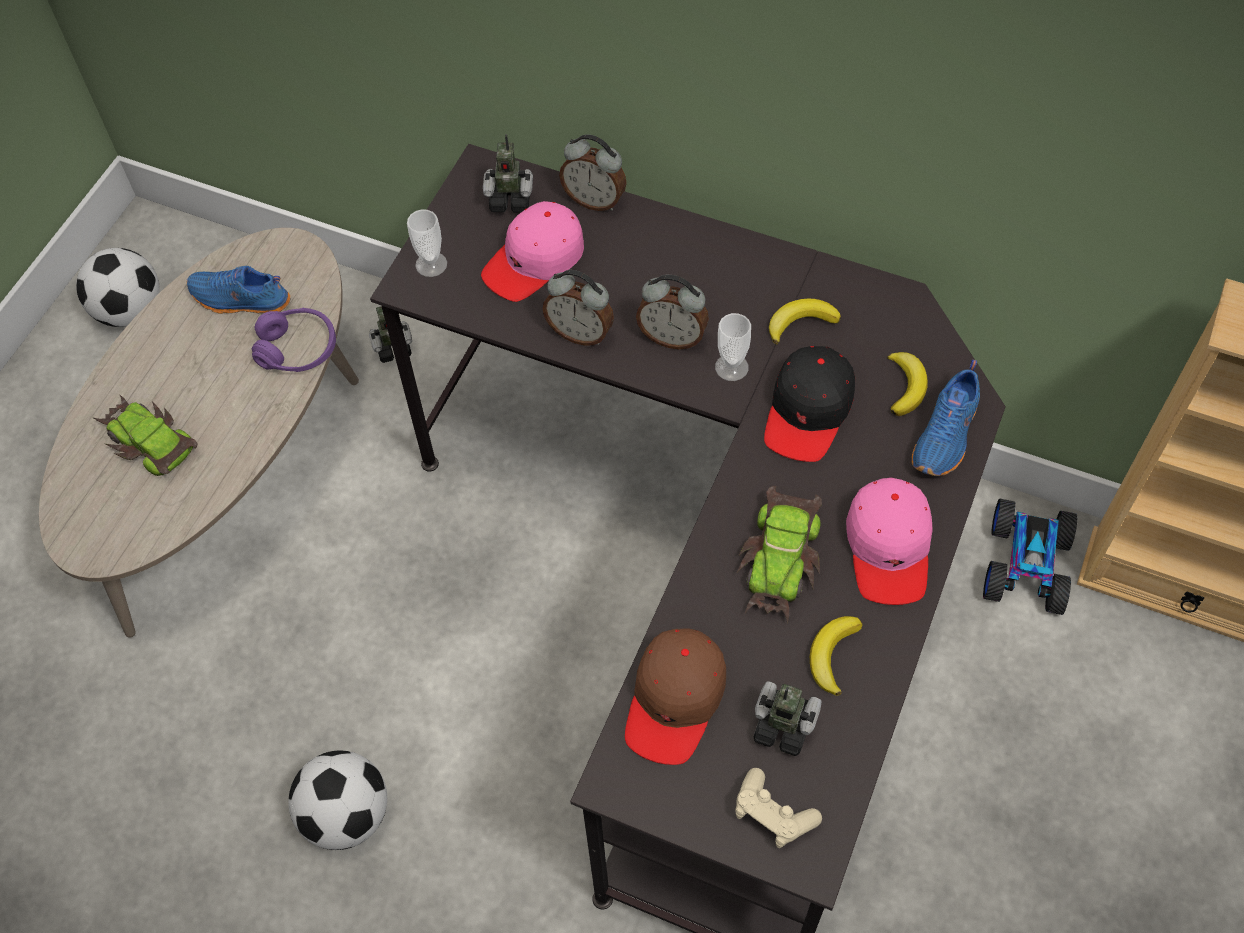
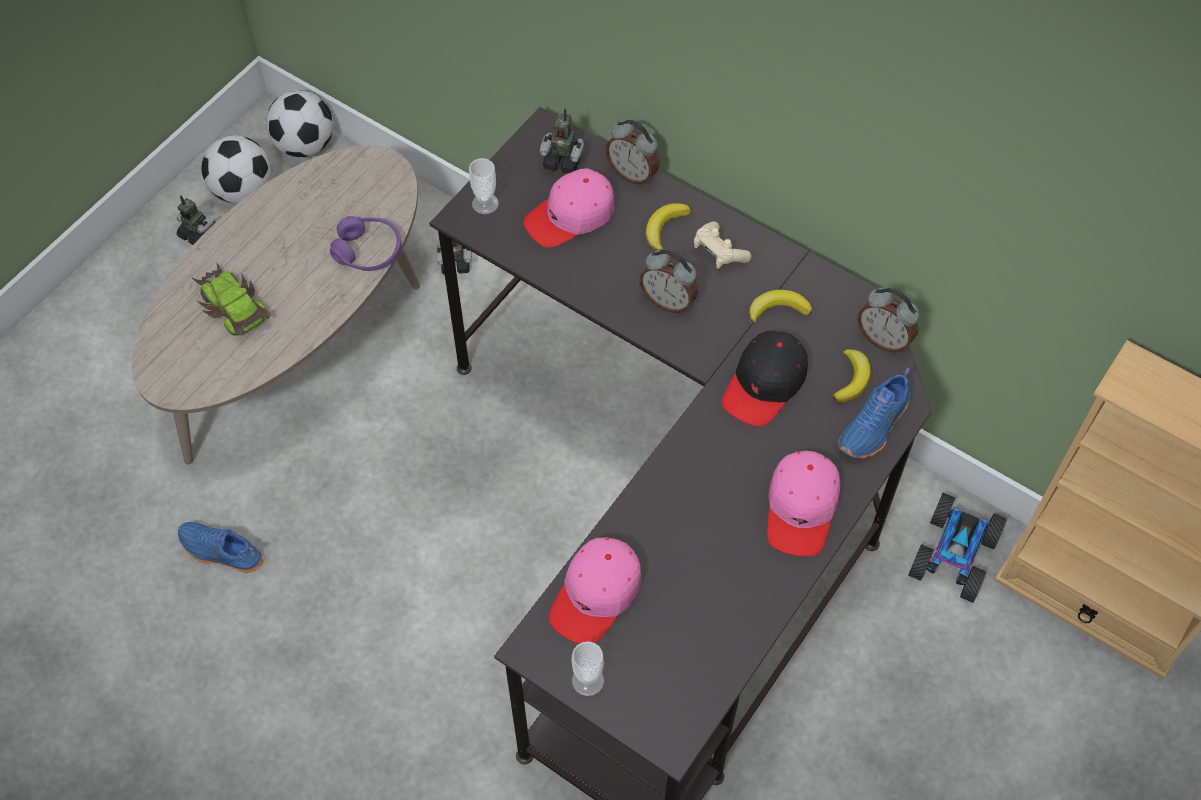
camera: 10 degrees right, 0 degrees up
blue shoe [187,266,290,314] -> blue shoe moved to [178,522,264,573]
football [289,751,387,850] -> football moved to [266,90,333,157]
alarm clock [543,270,614,345] -> alarm clock moved to [857,288,920,353]
brown cap [625,628,726,765] -> pink cap [549,537,641,644]
cup [715,313,751,381] -> cup moved to [572,641,604,696]
beige game controller [735,768,822,848] -> beige game controller moved to [694,221,752,269]
toy car [737,486,822,625] -> none
toy robot [754,681,822,756] -> toy robot moved to [177,195,216,245]
banana [810,616,863,696] -> banana moved to [646,203,691,250]

